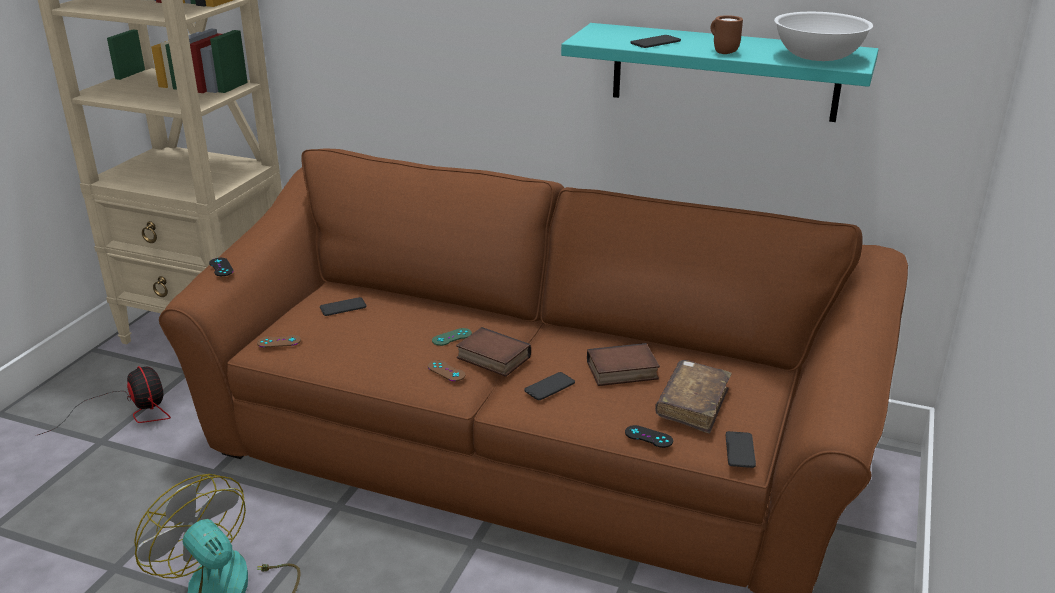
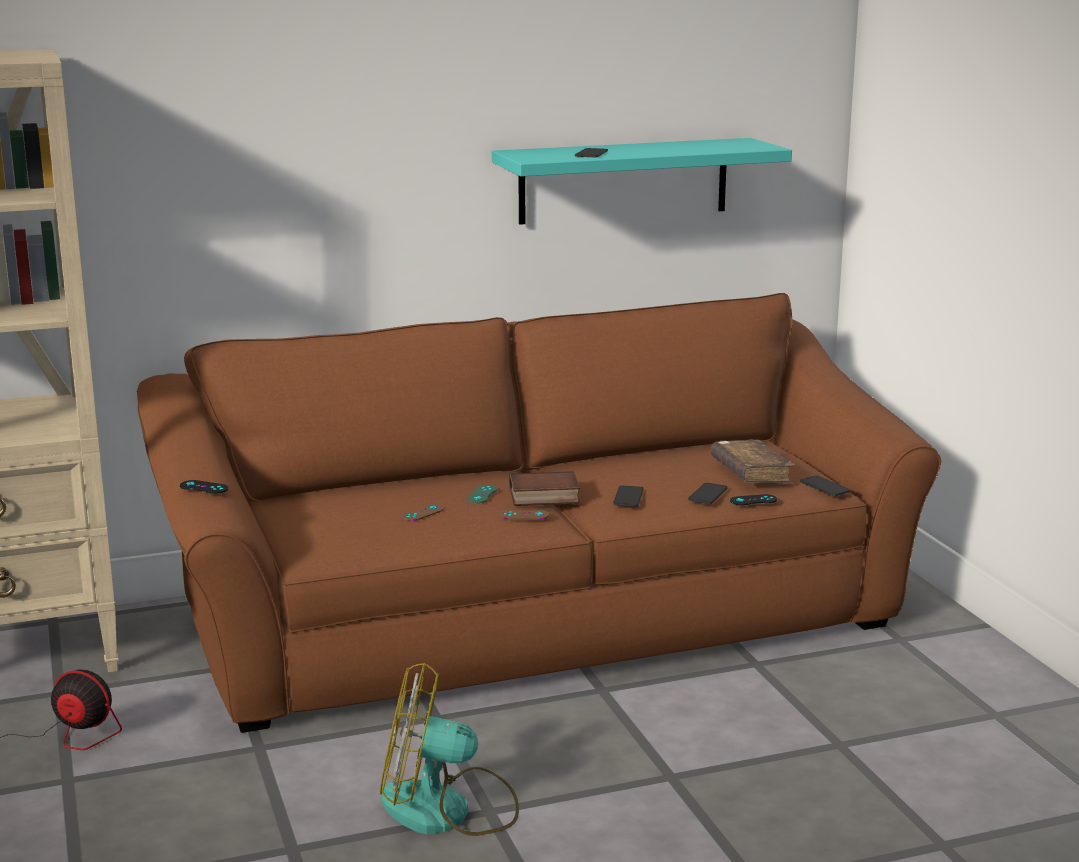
camera: 40 degrees left, 10 degrees down
brown game controller [257,335,301,347] -> brown game controller moved to [401,504,444,521]
phone [320,297,367,316] -> phone moved to [688,483,727,504]
book [587,343,660,386] -> none
brown mug [711,15,743,54] -> none
white bowl [774,12,873,61] -> none

